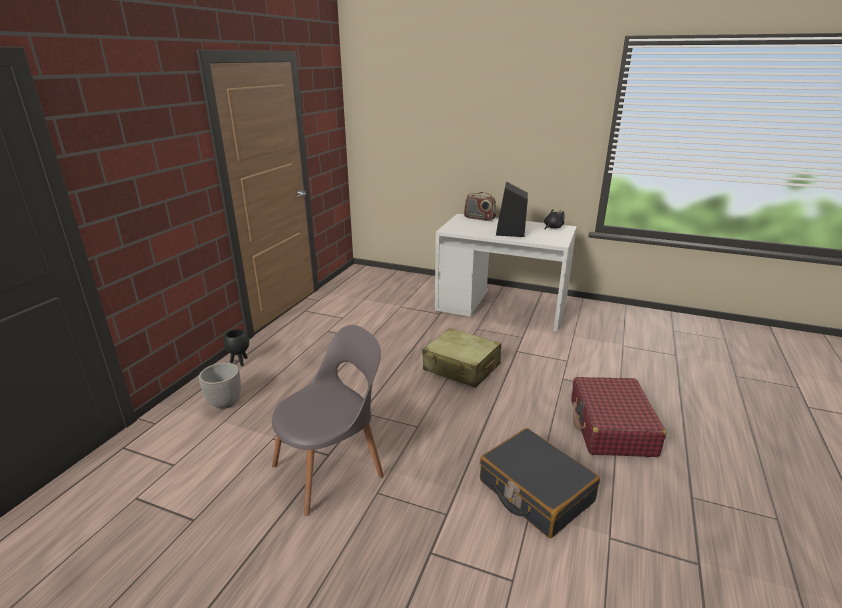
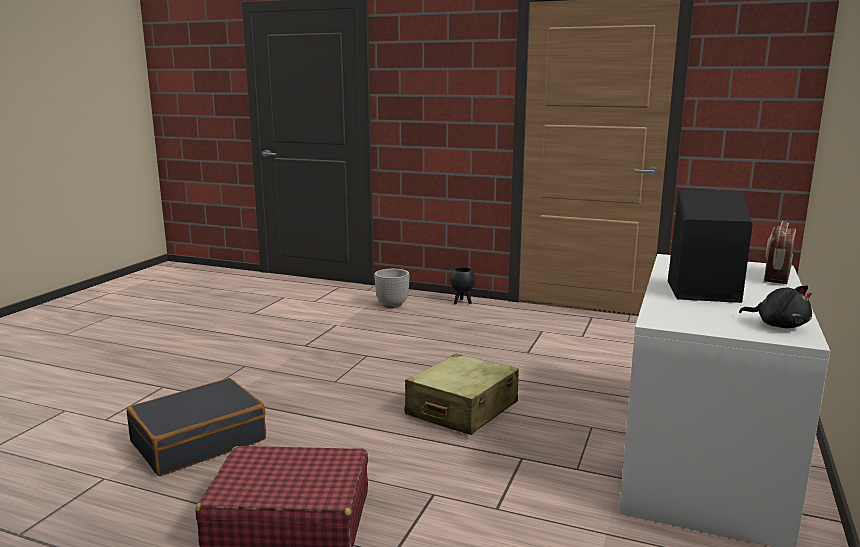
camera: 90 degrees right, 10 degrees down
grey chair [272,325,384,516] -> none

